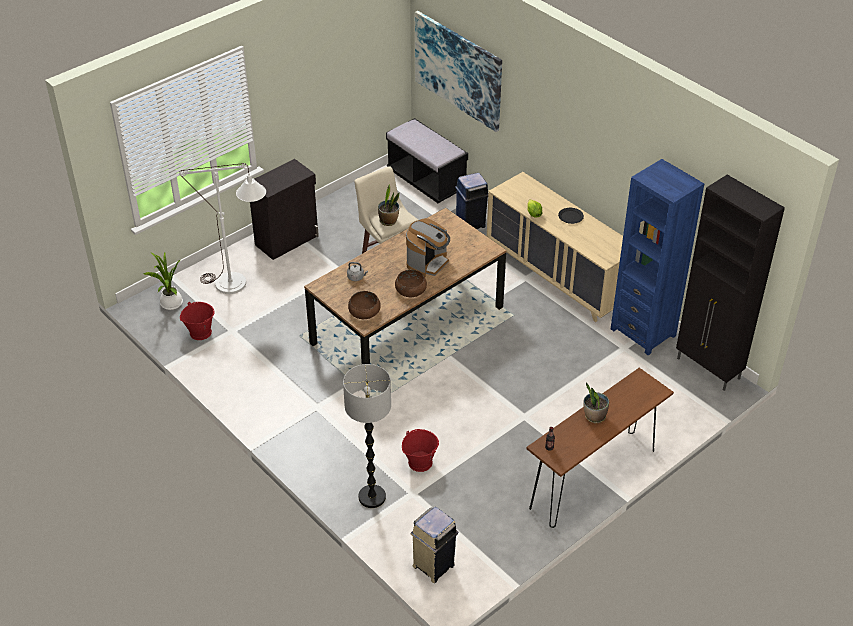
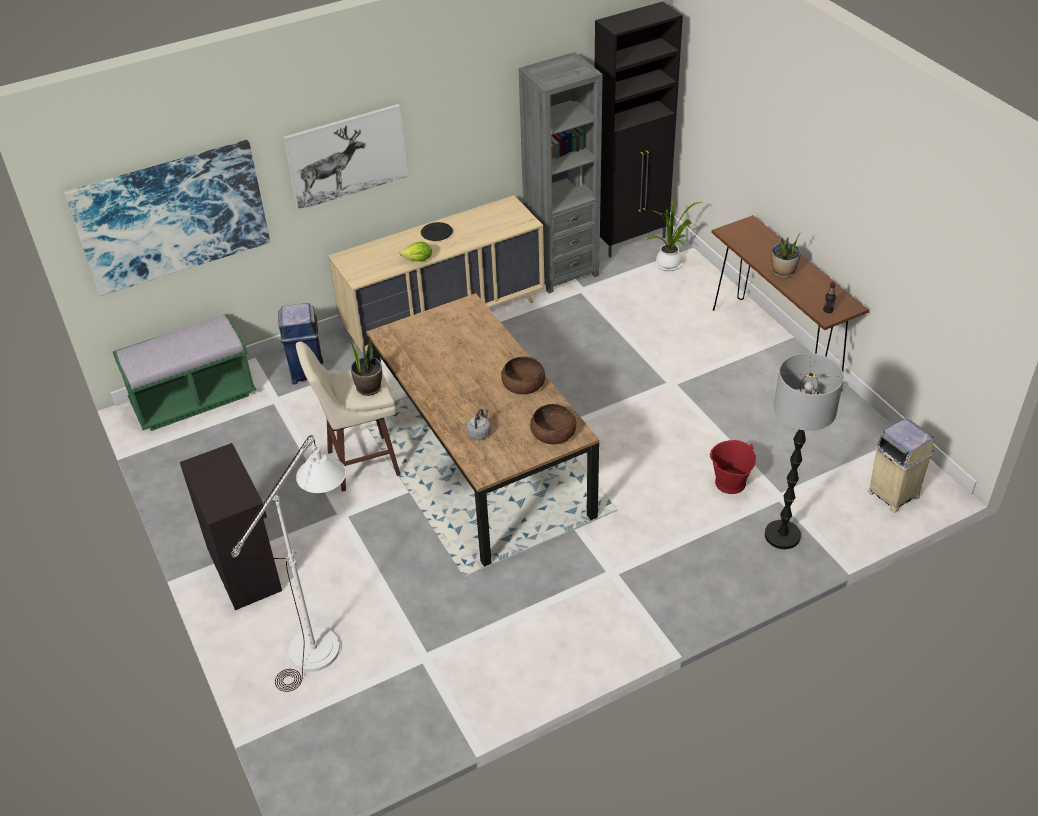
camera: 75 degrees left, 0 degrees up
potted plant [143,252,183,310] -> potted plant moved to [647,199,704,271]
red bucket [180,302,215,340] -> none
black bench [386,118,468,203] -> green bench [113,314,256,431]
coffee machine [406,218,450,277] -> none
blue bookcase [611,159,704,355] -> grey bookcase [518,52,603,293]
none -> picture [284,104,408,211]

